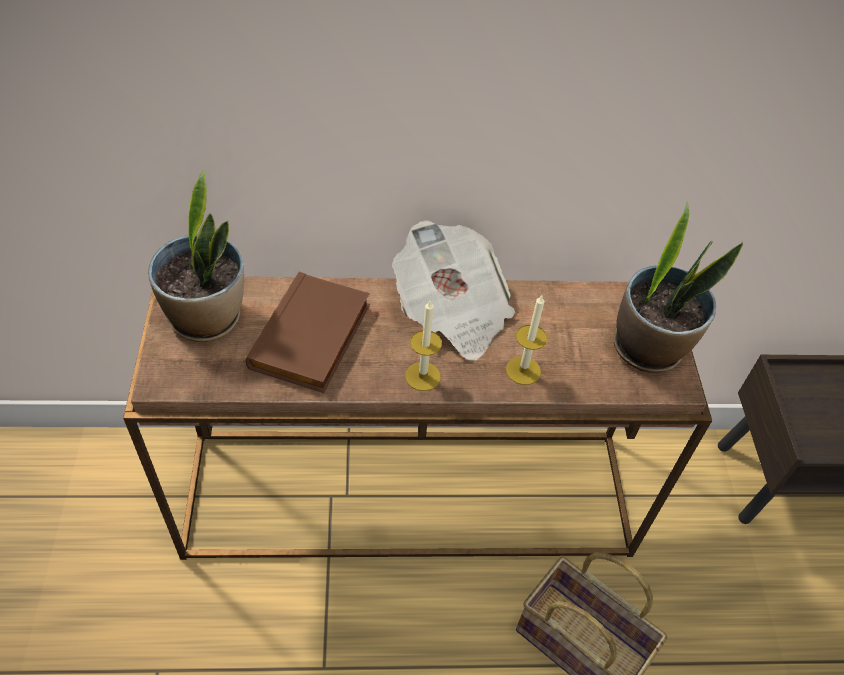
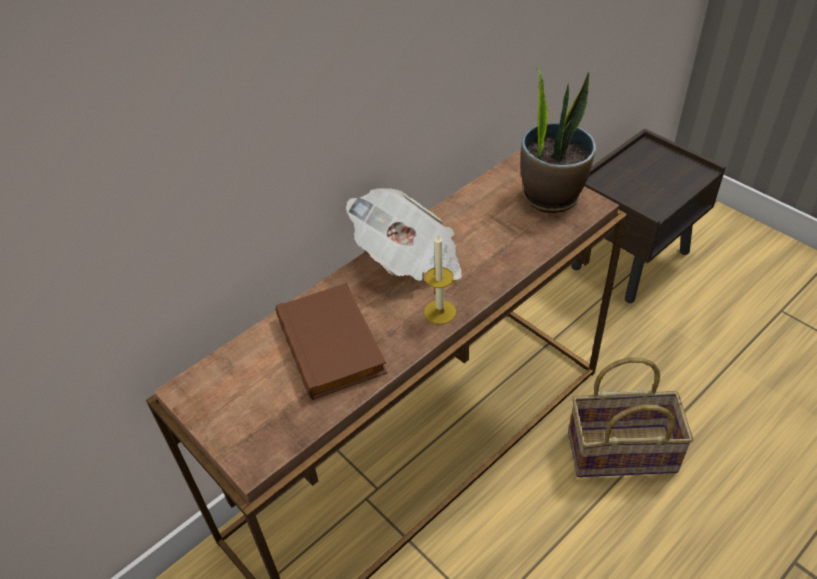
camera: 35 degrees left, 5 degrees down
potted plant [148,170,244,342] -> none
candle [506,295,547,385] -> none

